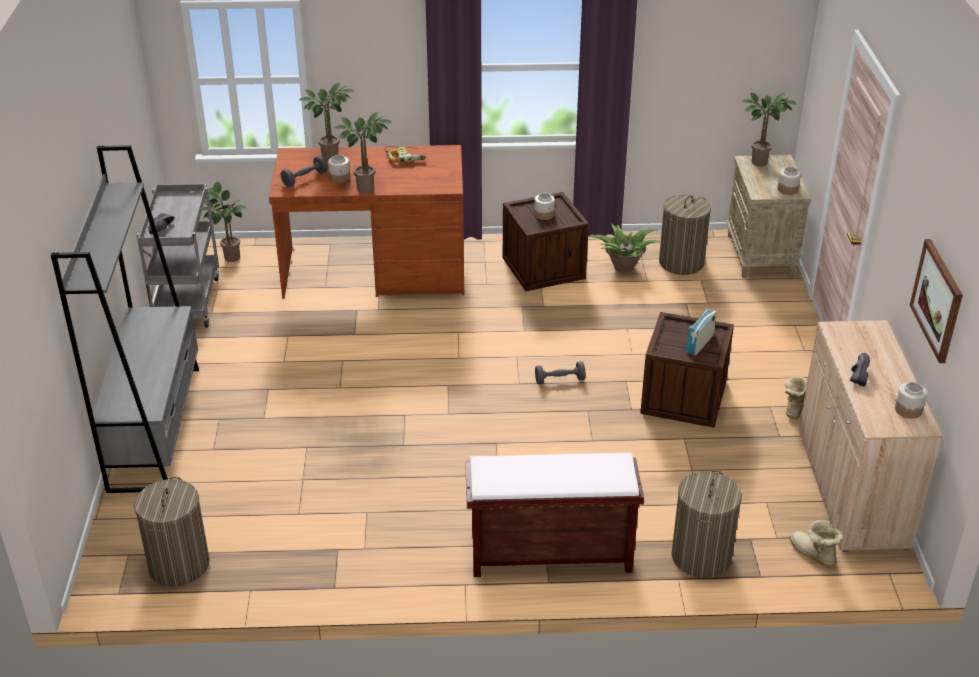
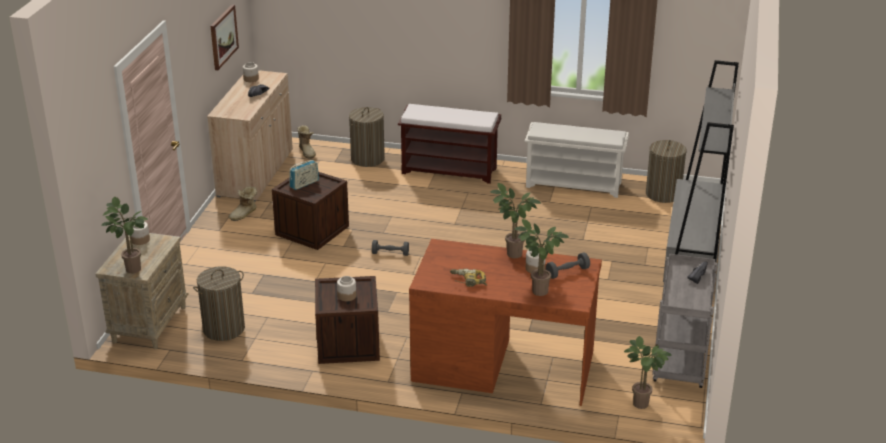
camera: 165 degrees left, 5 degrees down
potted plant [588,224,660,273] -> none
none -> white shoe rack [525,122,629,198]

